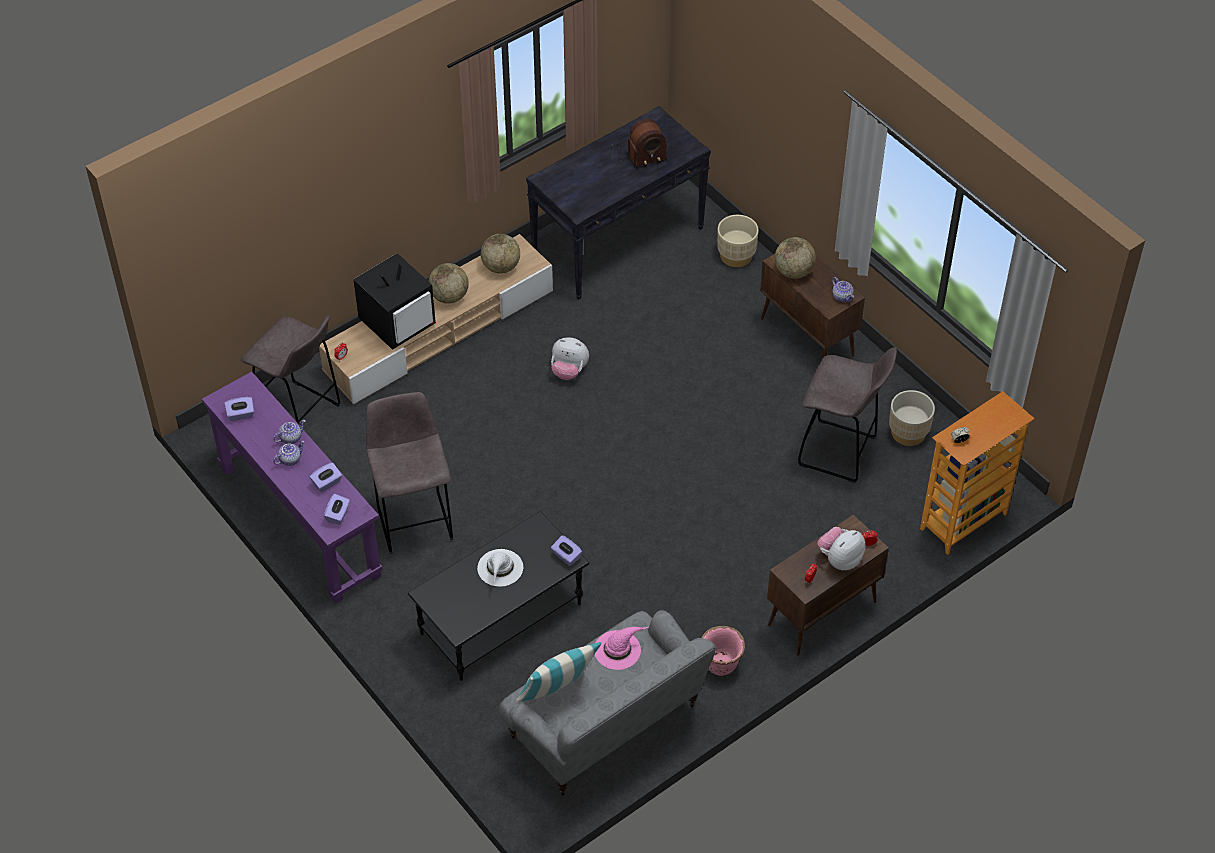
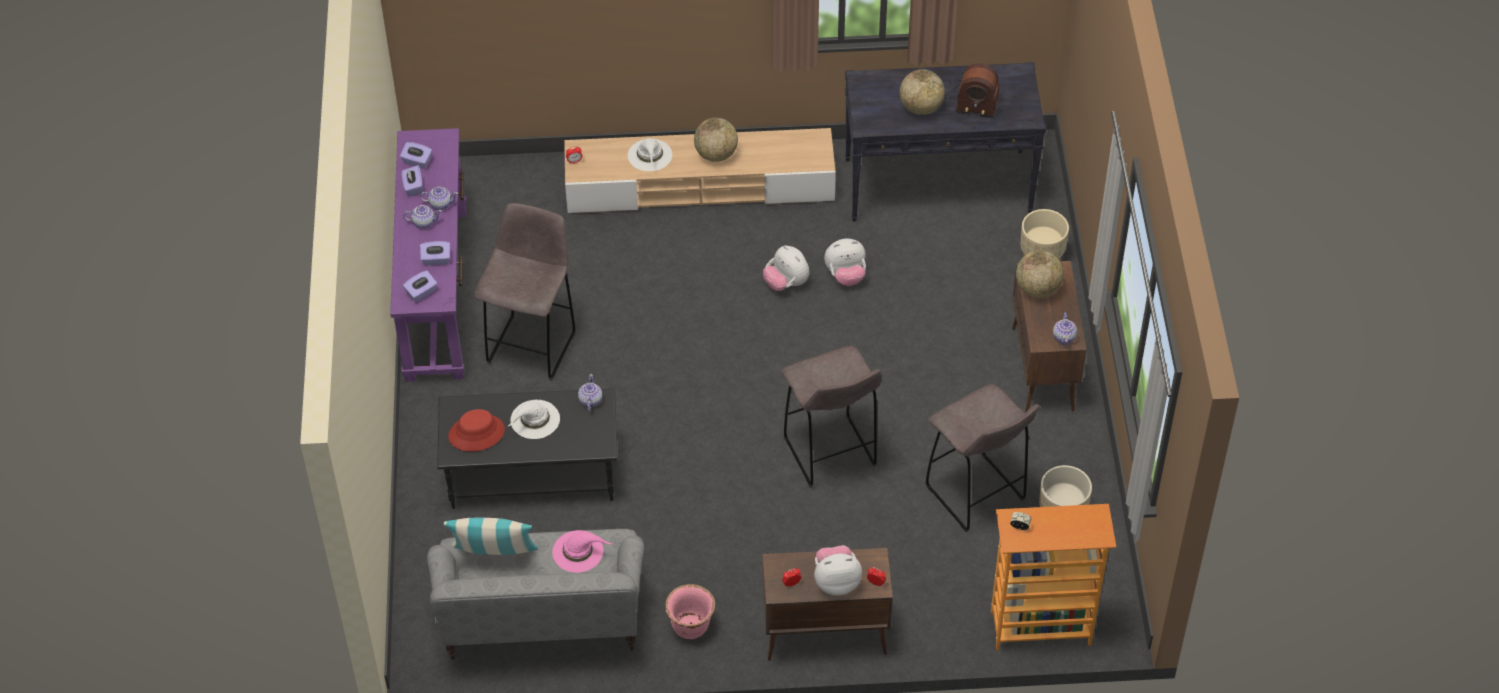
camera: 35 degrees right, 0 degrees up
grey stool [241,315,341,425] -> grey stool moved to [781,346,881,488]
television [353,253,436,350] -> white hat [628,138,672,171]
globe [481,234,520,274] -> globe moved to [900,69,945,115]
purple tissue box [551,535,582,566] -> purple tissue box moved to [402,165,423,196]
none -> red hat [448,409,505,452]
none -> teapot [578,374,602,411]
none -> plush toy [824,238,866,286]

